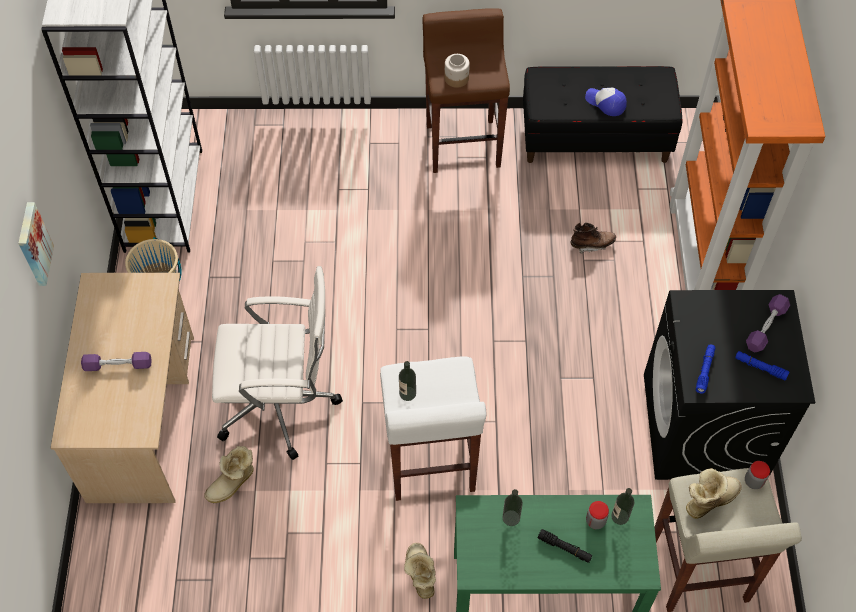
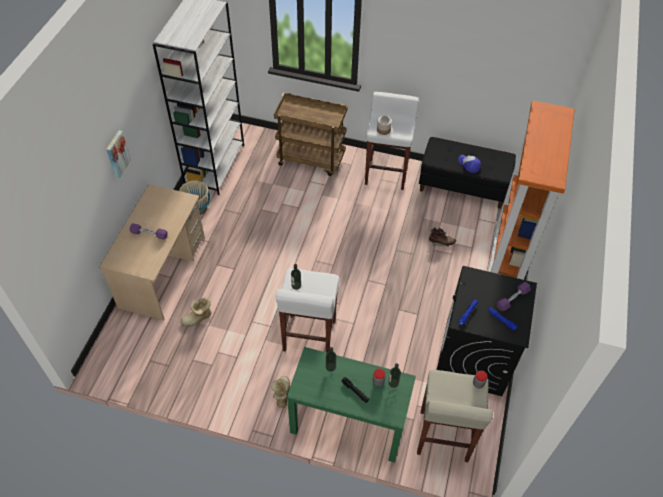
camera: 15 degrees right, 5 degrees down
white office chair [212,266,343,460] -> none
brown stool [422,8,510,173] -> white stool [365,92,419,190]
boot [686,468,742,519] -> none
none -> brown cart [274,93,348,176]

